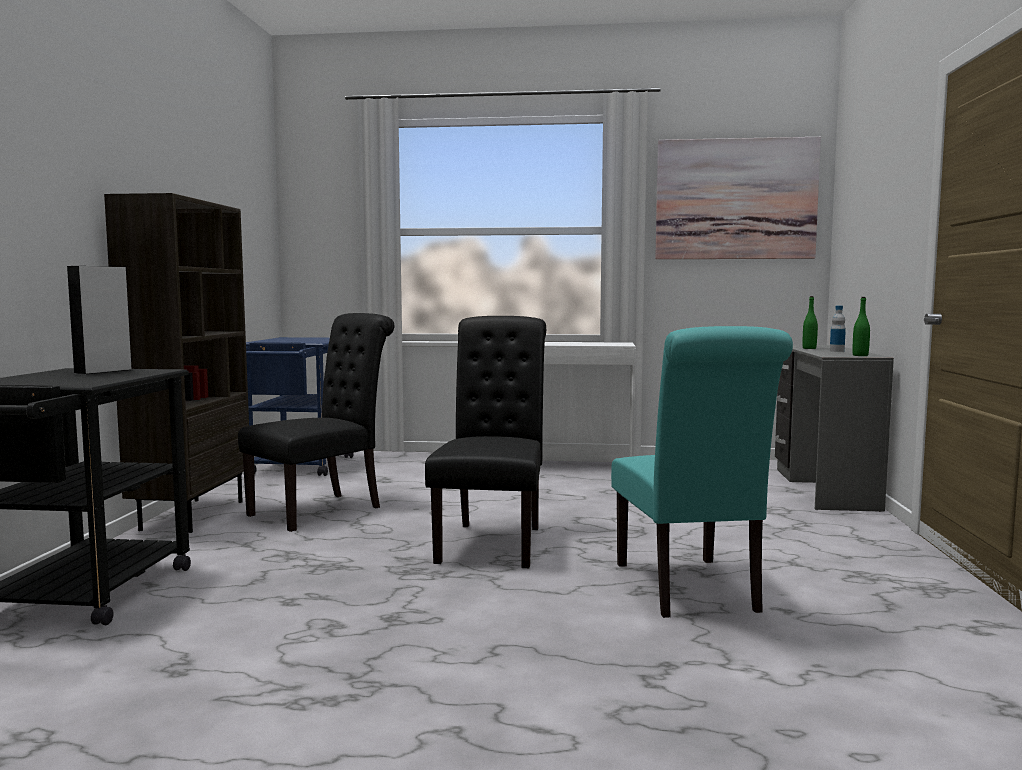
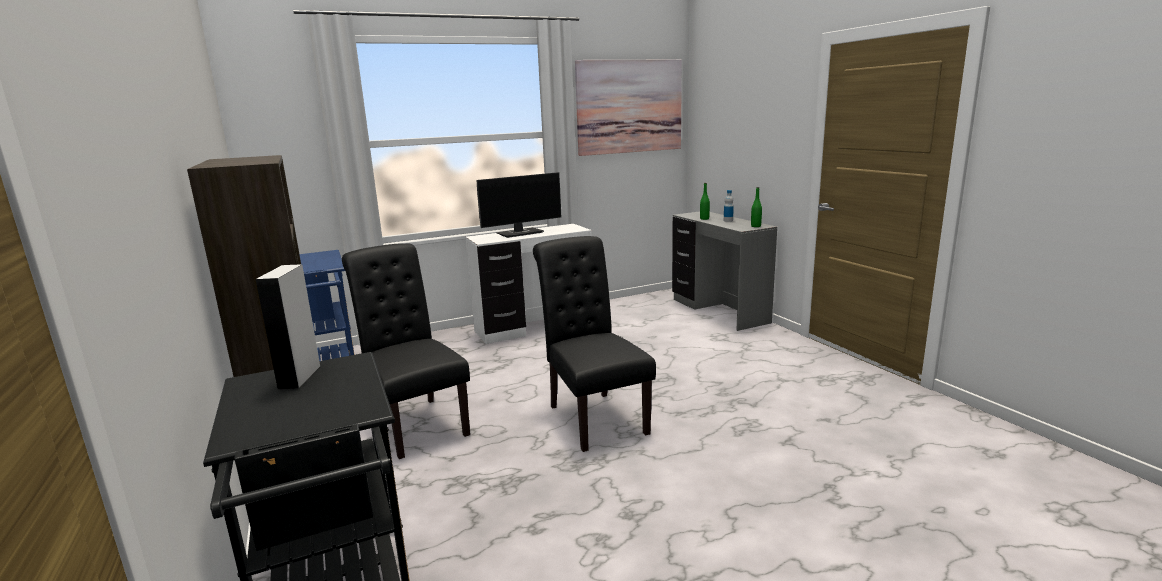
camera: 30 degrees left, 10 degrees up
black chair [238,313,394,532] -> black chair turned 45 degrees counterclockwise [342,243,470,459]
turquoise chair [611,326,793,618] -> none
none -> monitor [477,172,561,238]

